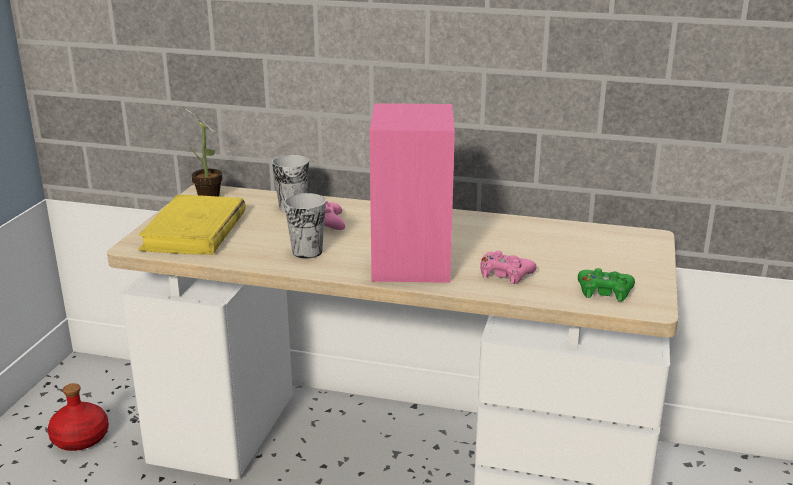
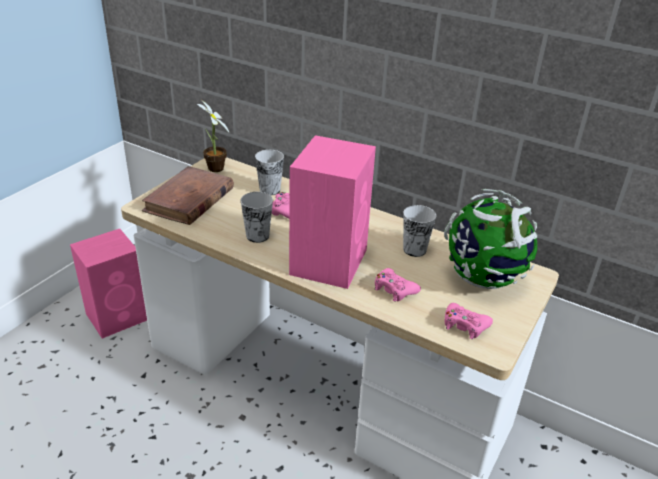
camera: 15 degrees right, 10 degrees up
red bottle [48,383,109,451] -> pink speaker [70,229,147,339]
yellow book [138,195,246,255] -> brown book [142,166,234,225]
green game controller [578,268,635,302] -> pink game controller [445,303,493,339]
none -> cup [403,205,436,257]
none -> globe [444,189,537,289]

